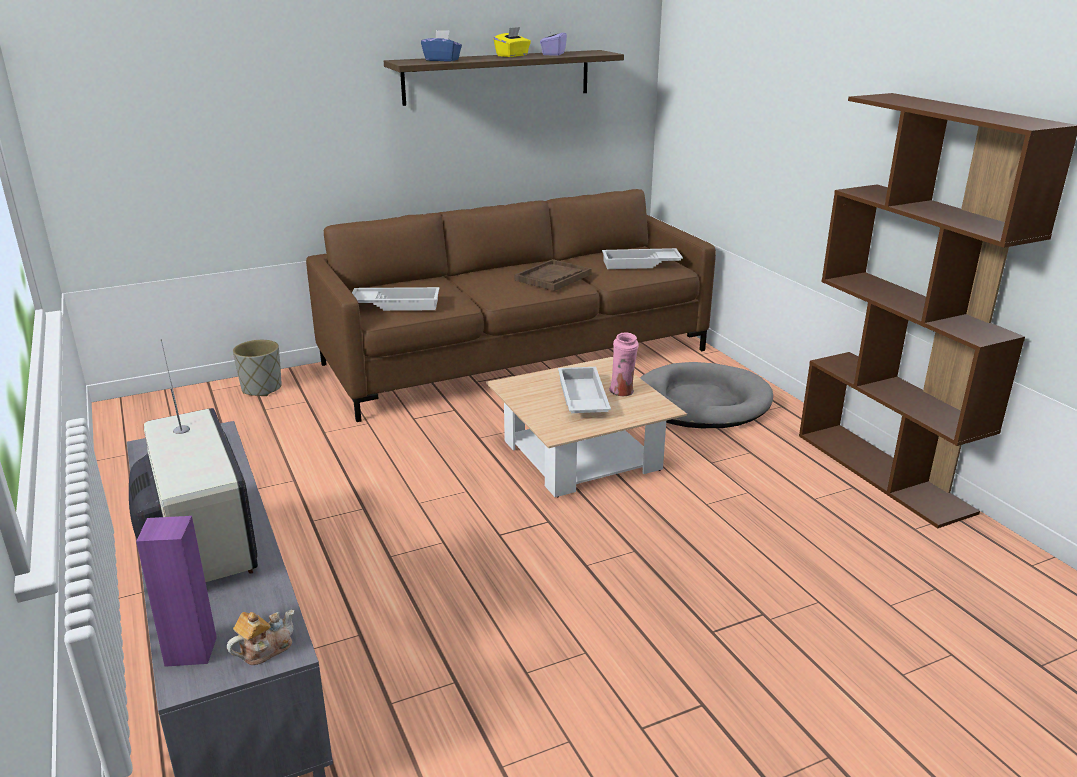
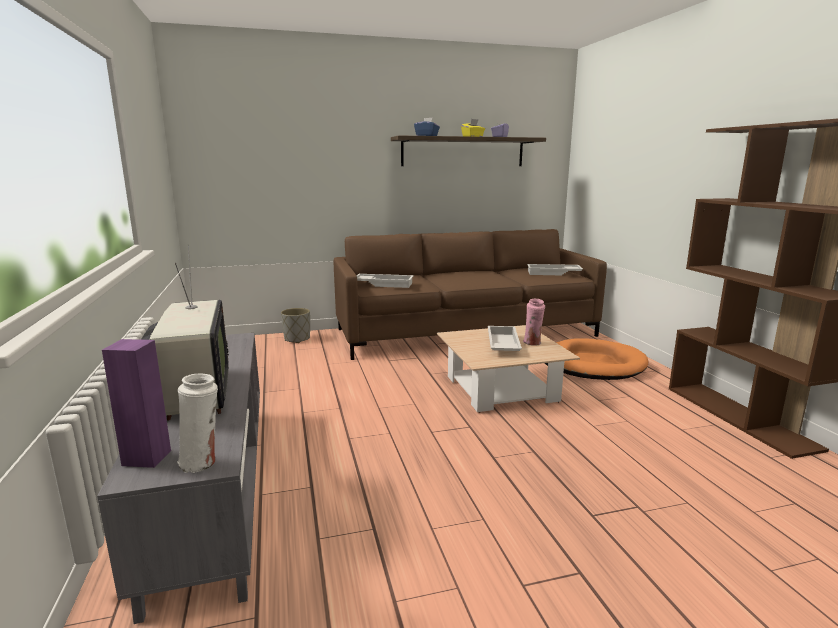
camera: 10 degrees right, 10 degrees down
teapot [227,610,295,665] -> white vase [177,373,218,473]
brown tray [515,259,592,291] -> none
grey dog bed [640,362,773,428] -> orange dog bed [545,338,648,380]

